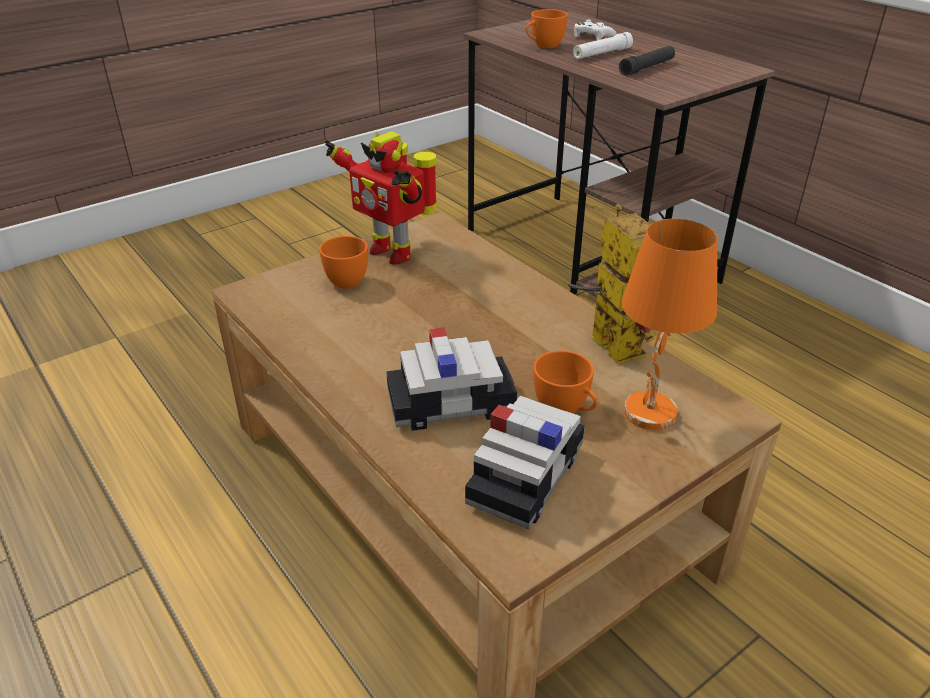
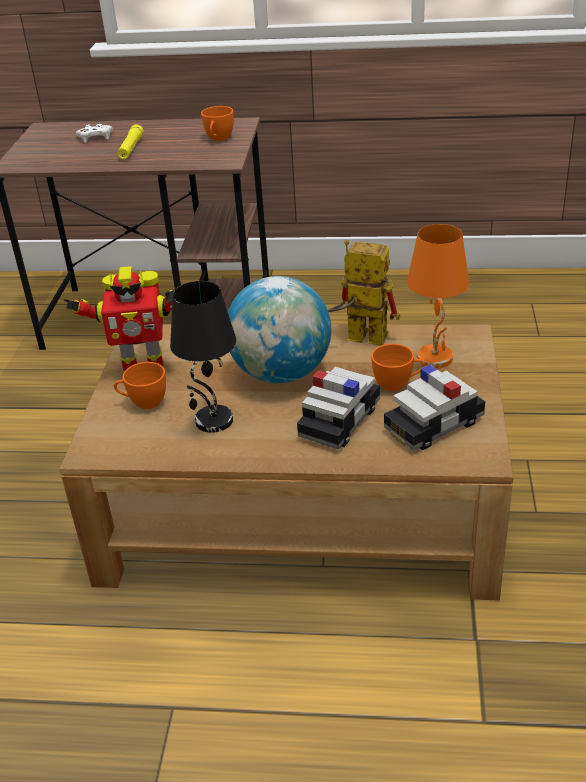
camera: 45 degrees left, 0 degrees up
toy car [465,396,585,529] -> toy car turned 105 degrees counterclockwise [384,365,485,451]
orange cup [526,9,568,48] -> orange cup moved to [201,106,234,141]
white flashlight [573,32,633,59] -> yellow flashlight [117,124,144,159]
black flashlight [619,46,675,76] -> none
none -> black table lamp [170,281,236,433]
none -> globe [228,276,331,383]

